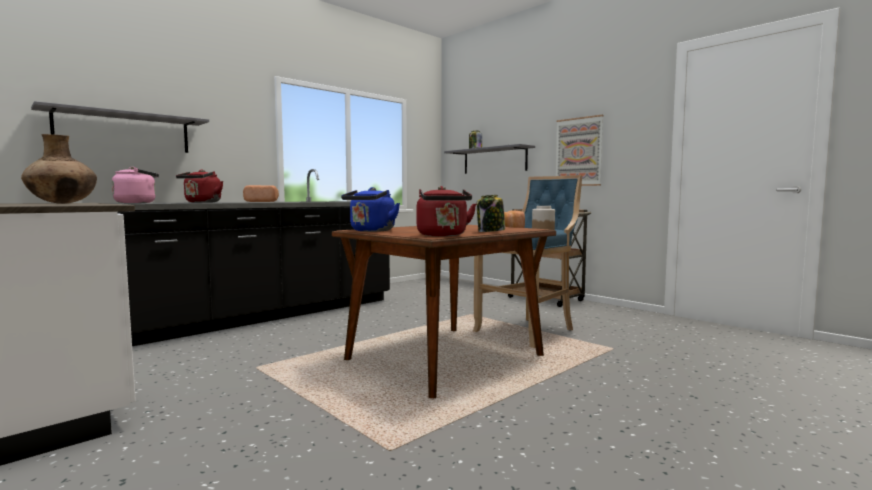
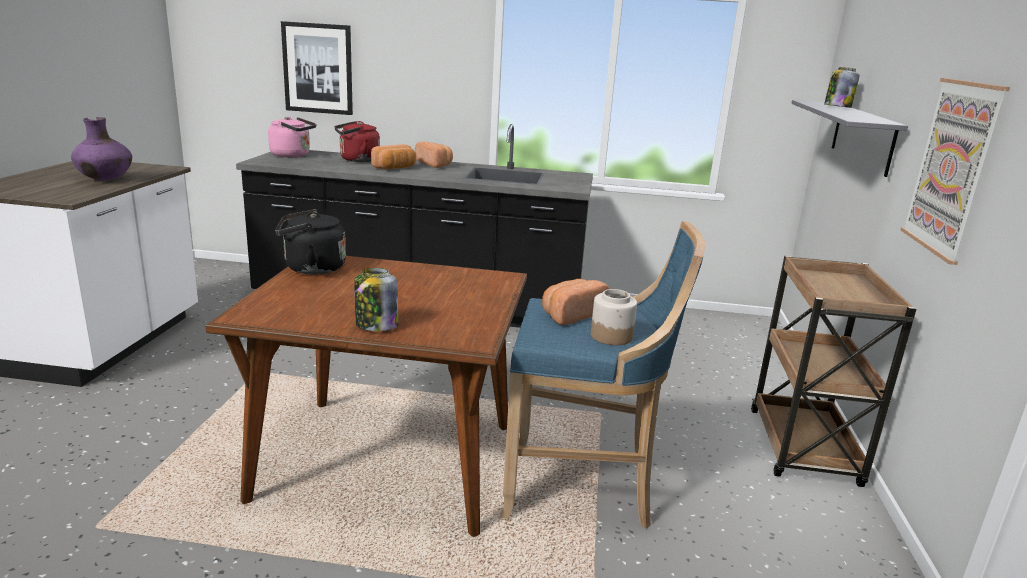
camera: 50 degrees right, 15 degrees up
brown vase [21,134,97,204] -> purple vase [71,117,132,180]
grey shelf [31,101,209,153] -> picture [281,21,353,115]
blue kettle [341,187,400,232] -> black kettle [275,209,346,275]
red kettle [416,186,476,236] -> none
none -> bread [371,144,416,169]

